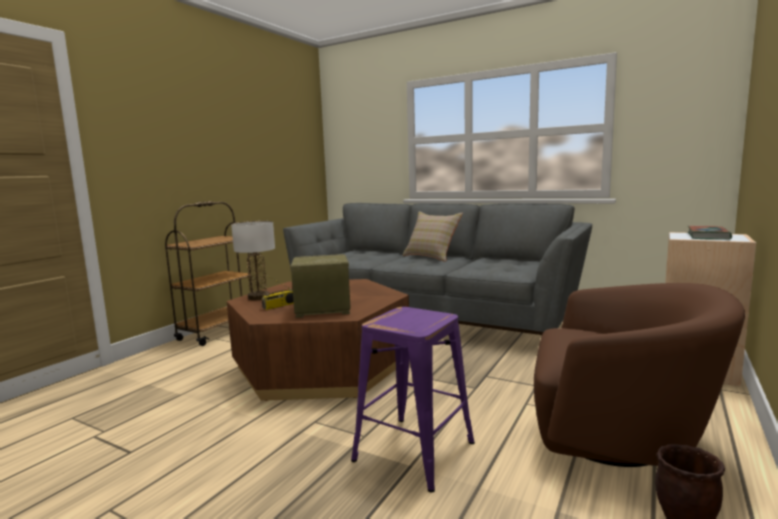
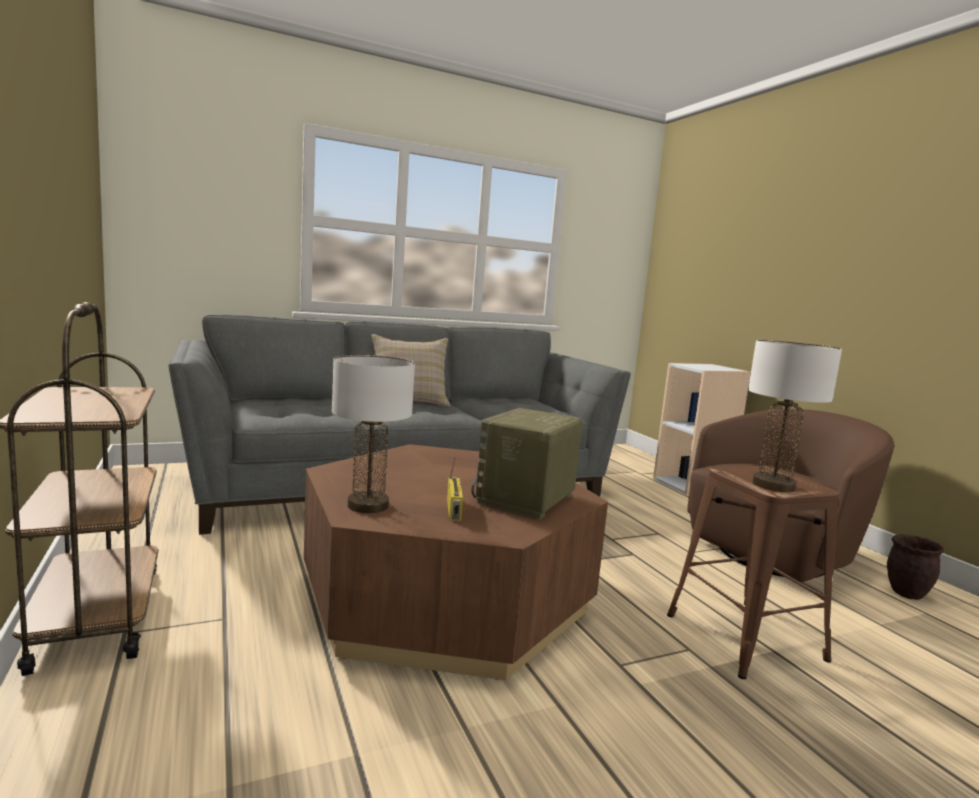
camera: 55 degrees left, 0 degrees up
purple stool [351,307,475,492] -> brown stool [667,466,840,679]
book [688,225,732,240] -> none
none -> table lamp [748,340,842,492]

